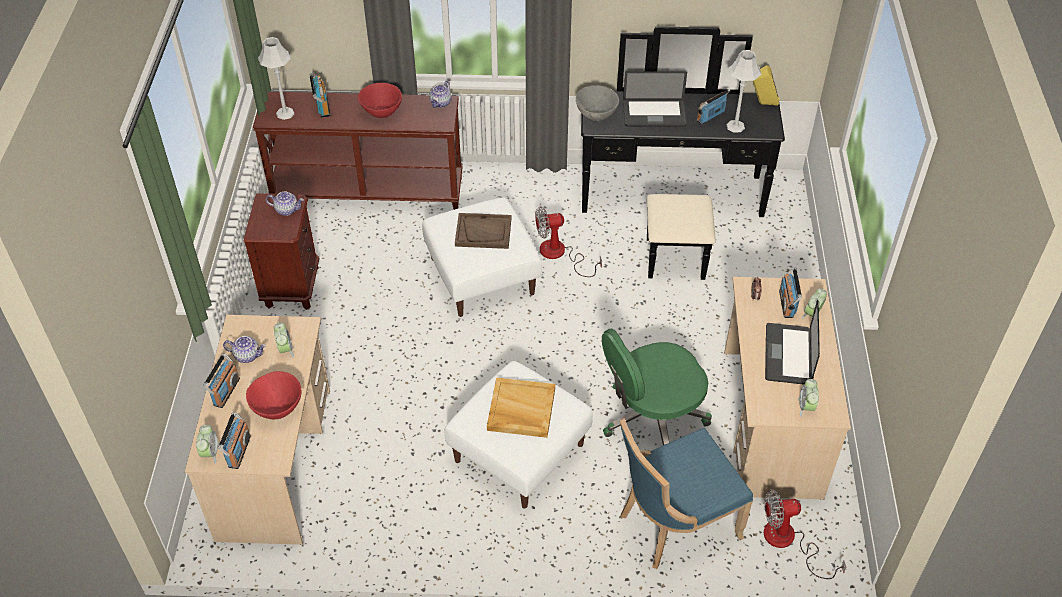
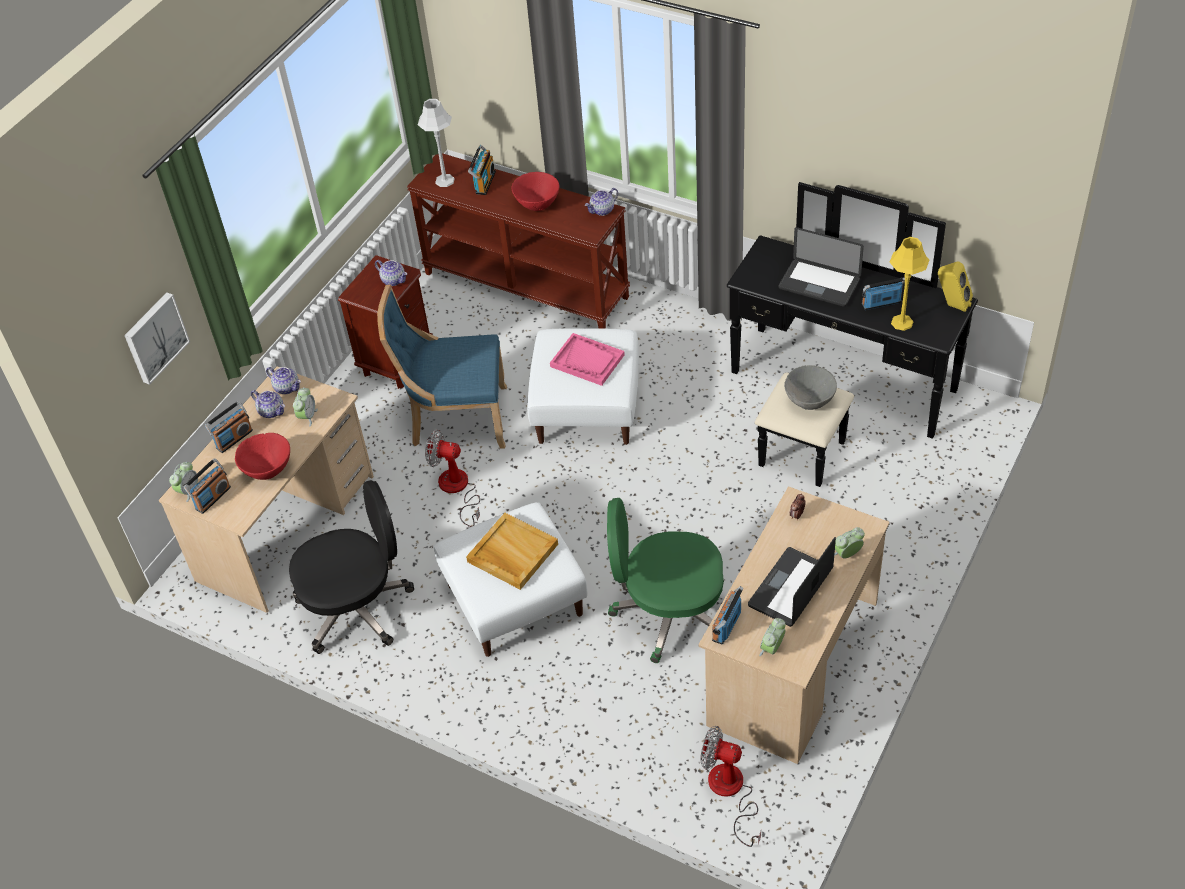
camera: 30 degrees right, 0 degrees up
brown tray [455,213,511,249] -> pink tray [550,333,625,386]
fan [535,206,602,277] -> fan moved to [425,430,480,527]
grey bowl [576,85,619,121] -> grey bowl moved to [784,365,837,410]
blue chair [620,418,753,569] -> blue chair moved to [377,284,507,449]
grey table lamp [727,50,761,133] -> yellow table lamp [890,237,929,331]
radio [779,267,802,318] -> radio moved to [712,586,743,644]
none -> picture [124,292,190,385]
none -> teapot [266,367,301,394]
none -> black office chair [289,480,414,654]

